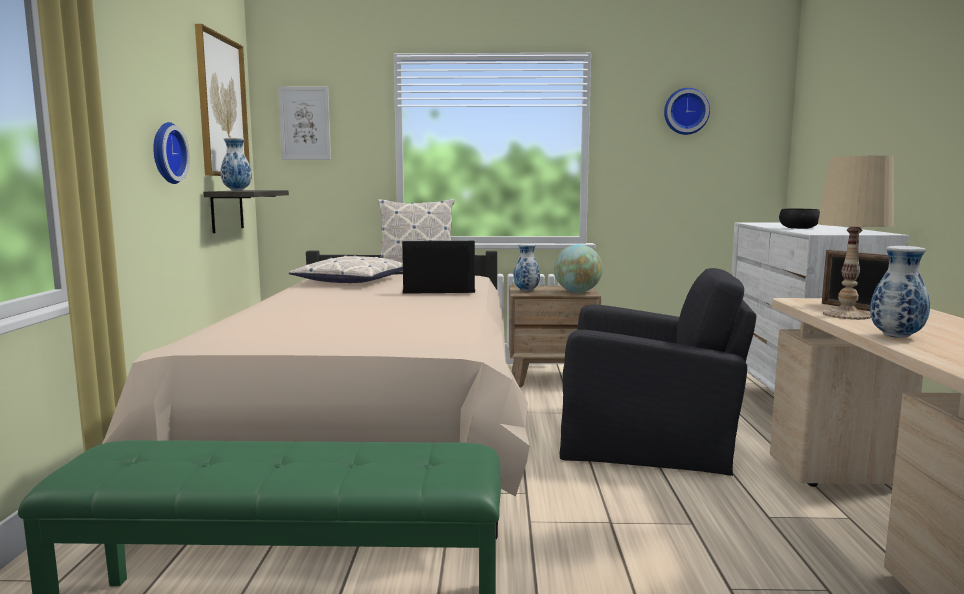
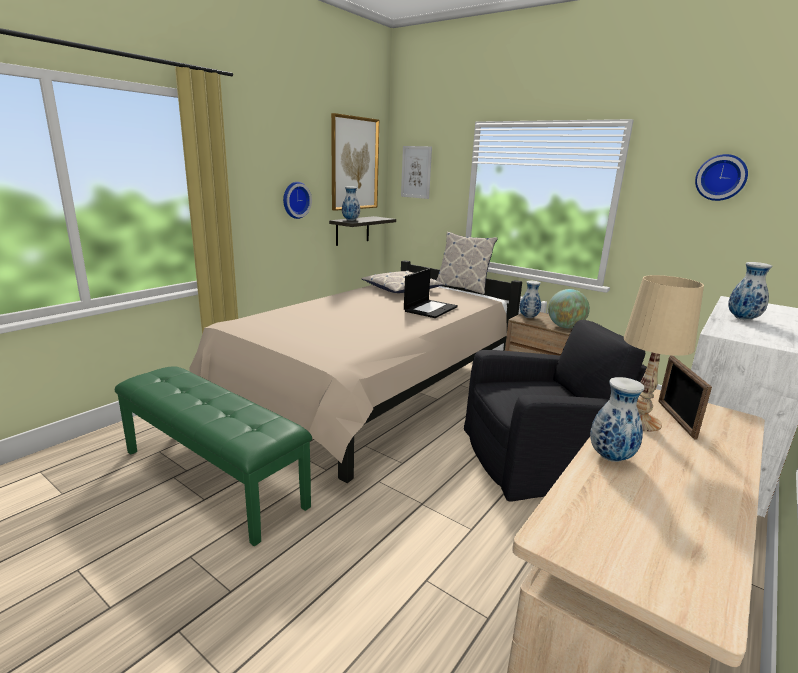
camera: 35 degrees right, 10 degrees up
laptop [402,241,475,294] -> laptop turned 90 degrees clockwise [404,268,458,318]
black armchair [560,268,757,476] -> black armchair turned 60 degrees counterclockwise [464,320,647,502]
black bowl [779,209,820,229] -> vase [728,262,772,320]

